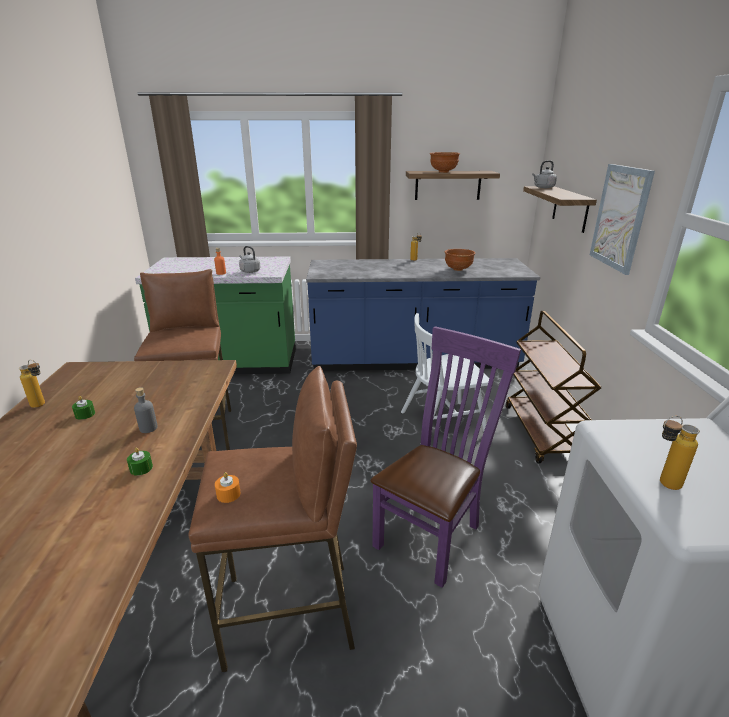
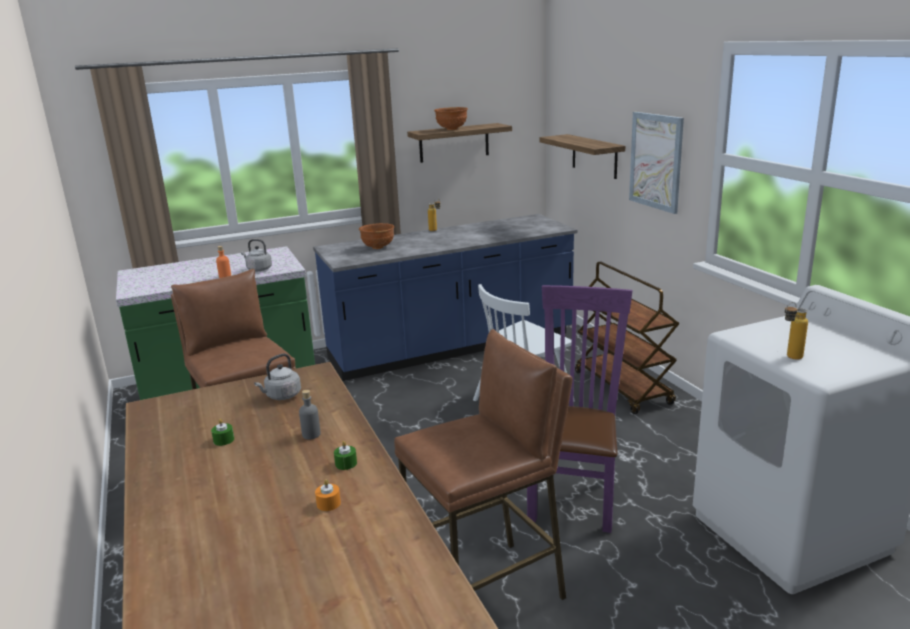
camera: 20 degrees left, 5 degrees down
bottle [19,360,45,408] -> none
orange candle [215,472,241,503] -> orange candle moved to [315,479,341,511]
brown bowl [445,249,475,271] -> brown bowl moved to [359,223,394,249]
grey kettle [532,160,557,188] -> grey kettle moved to [254,353,301,400]

